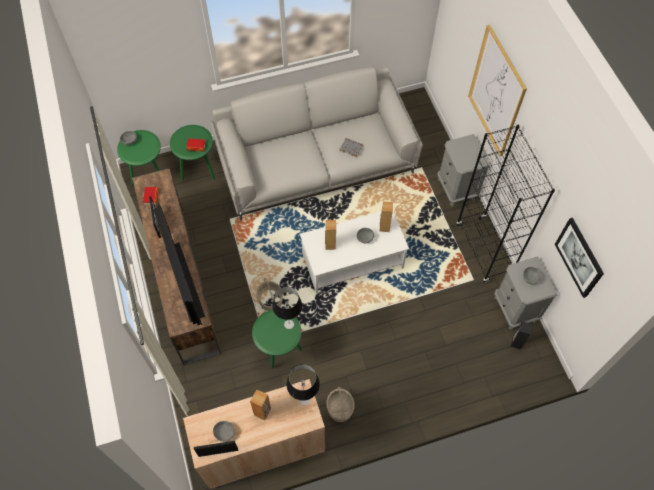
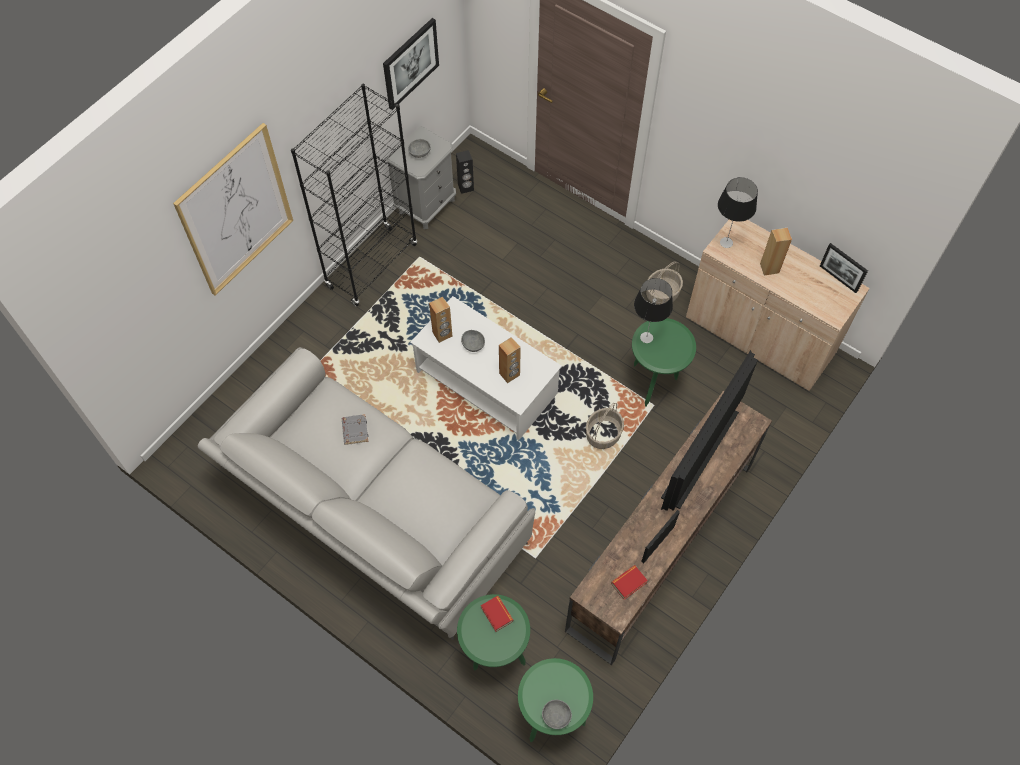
camera: 125 degrees left, 0 degrees up
grey bowl [213,421,235,442] -> none
grey nightstand [437,134,490,206] -> none

